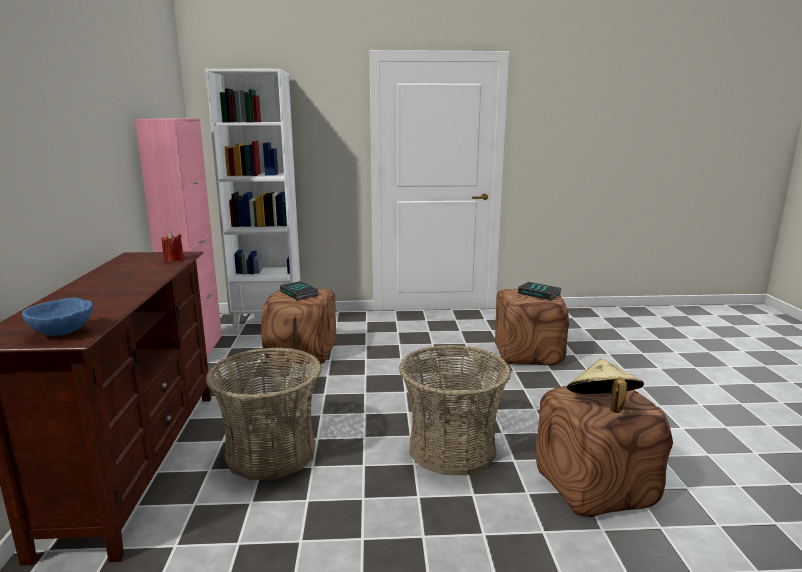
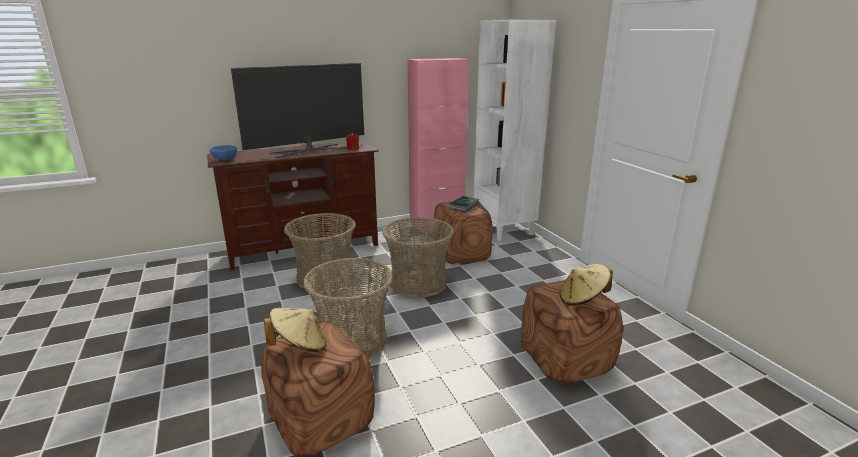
camera: 70 degrees right, 5 degrees up
book [518,282,561,300] -> beige hat [560,264,613,306]
none -> television [231,63,364,158]
none -> basket [382,217,454,298]

